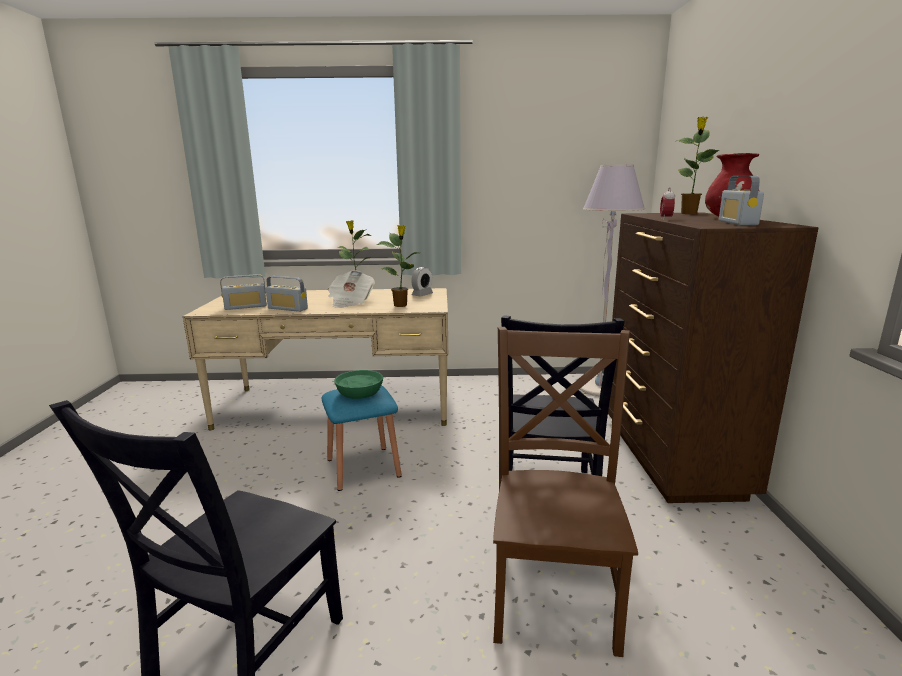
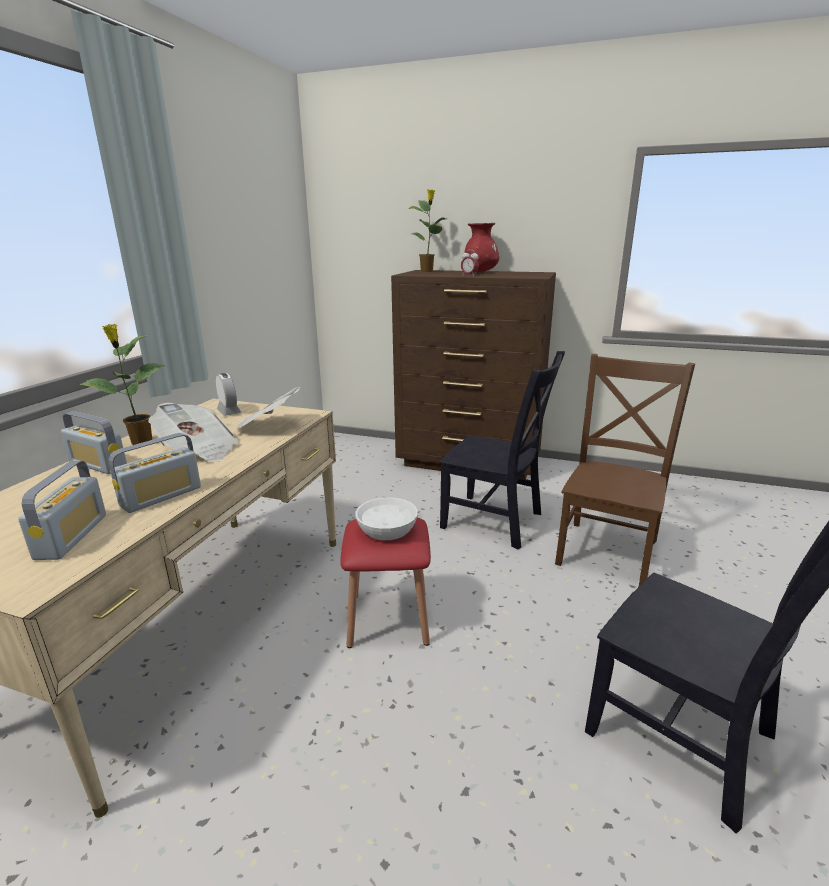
camera: 70 degrees left, 5 degrees up
blue stool [322,385,402,491] -> red stool [340,518,431,648]
green bowl [334,370,383,399] -> white bowl [355,497,418,540]
potted plant [377,225,418,307] -> newspaper [235,387,300,431]
brown chair [493,327,638,657] -> brown chair turned 90 degrees clockwise [555,354,695,586]
grey floor lamp [580,164,645,396] -> none
radio [719,176,764,225] -> radio moved to [61,411,127,474]

